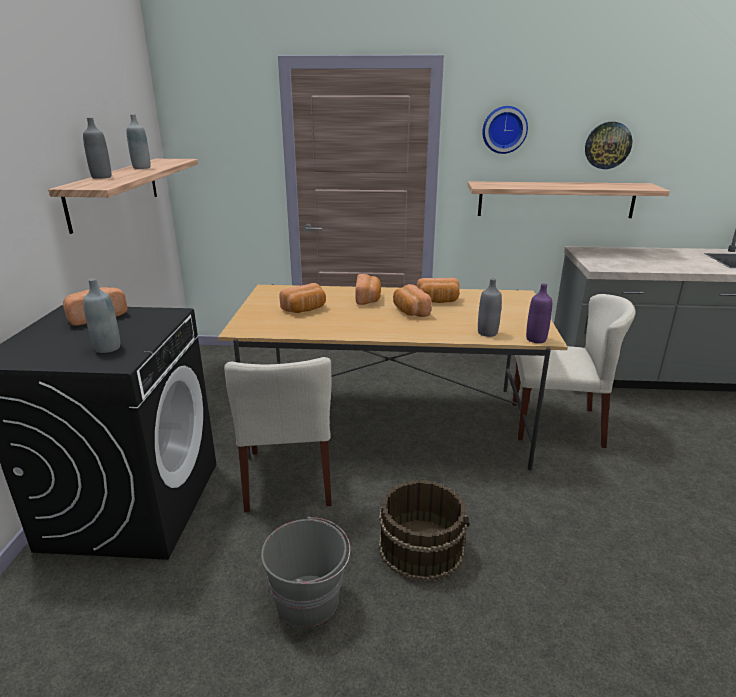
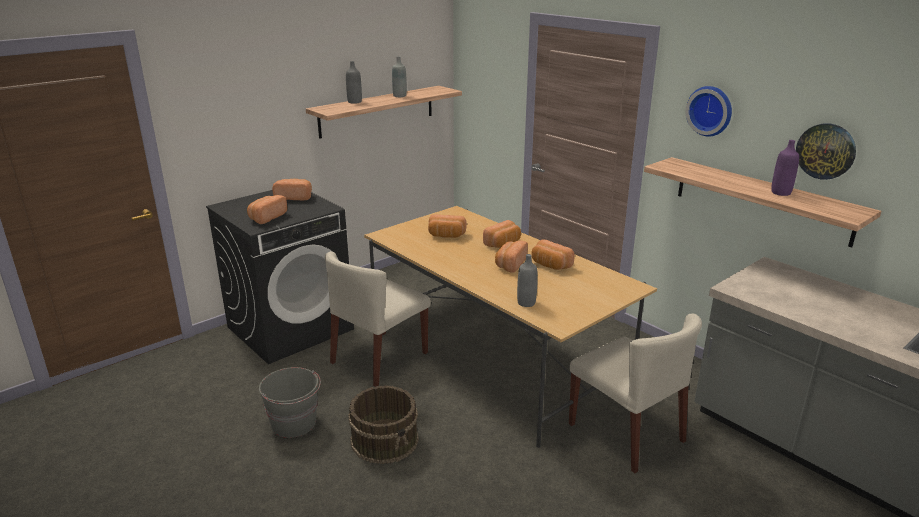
camera: 45 degrees right, 0 degrees up
grey bottle [83,278,120,353] -> bread [247,195,287,224]
purple bottle [526,284,552,343] -> purple bottle moved to [771,140,799,196]

